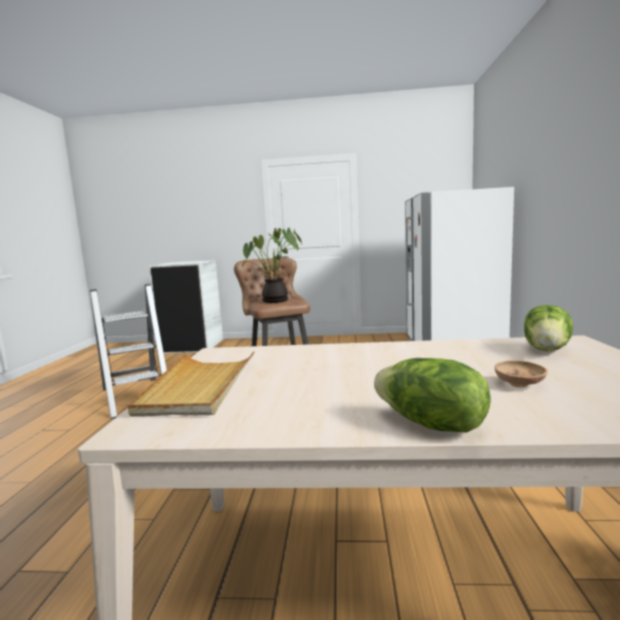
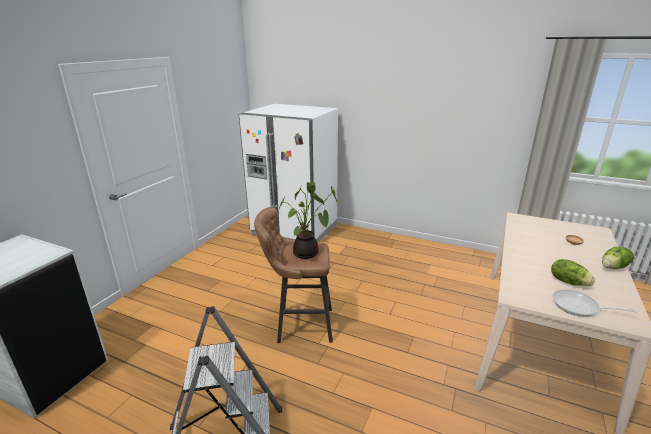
camera: 70 degrees left, 15 degrees up
beige tray [128,351,255,417] -> frying pan [552,289,637,317]
lettuce [524,305,573,351] -> lettuce moved to [551,259,595,286]

